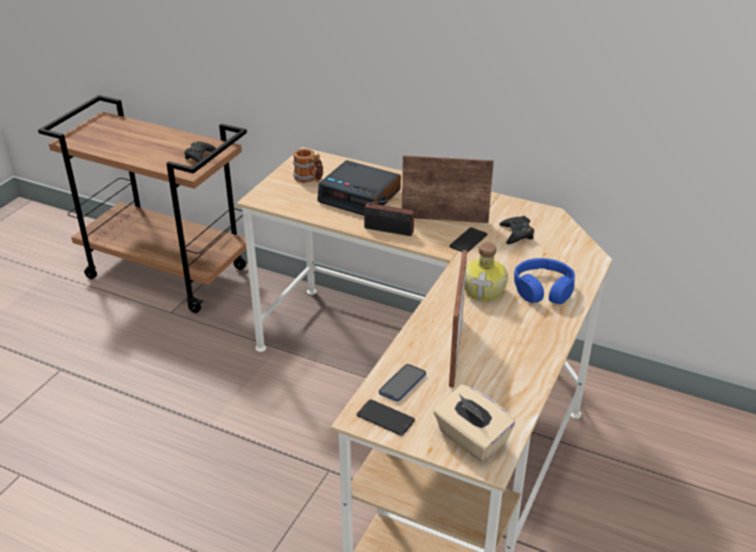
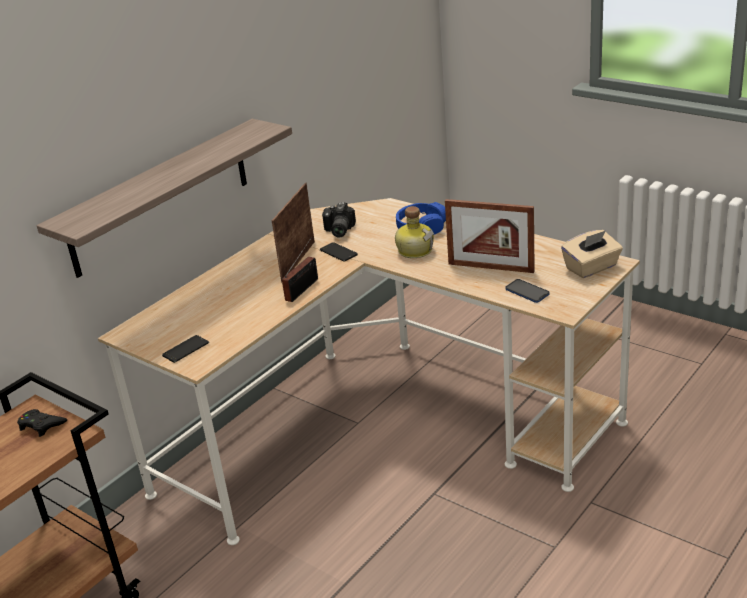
camera: 75 degrees left, 5 degrees down
mug [293,148,323,183] -> none
alarm clock [317,160,401,216] -> none
phone [357,399,415,436] -> phone moved to [162,335,209,363]
black game controller [499,216,534,244] -> camera [322,202,356,238]
none -> shelf [37,119,292,278]

